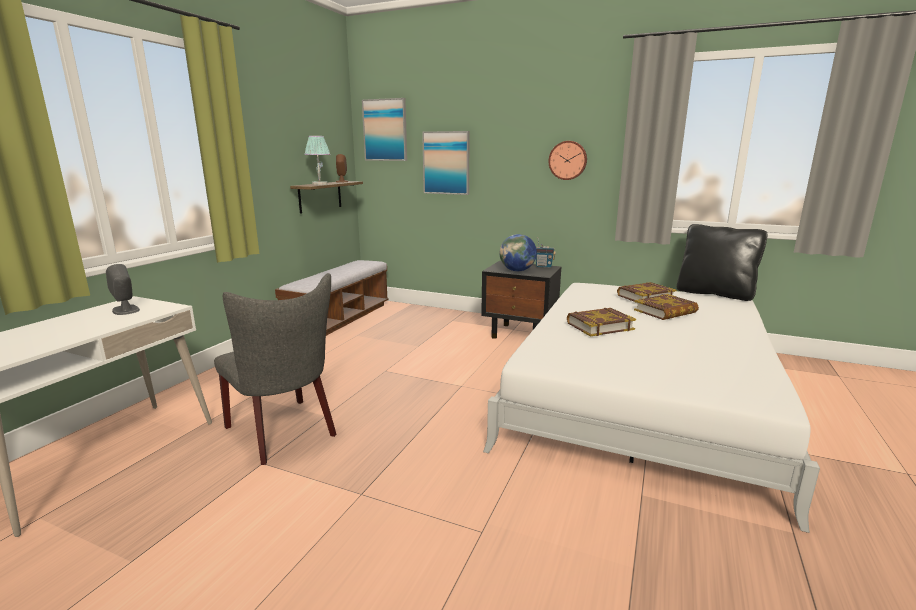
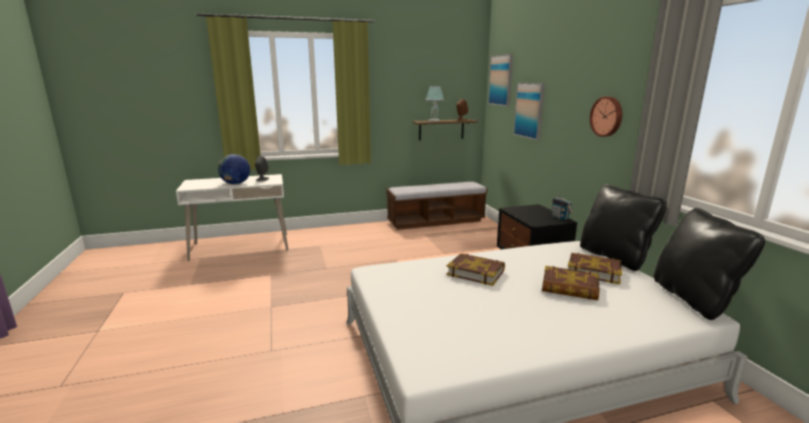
camera: 50 degrees right, 0 degrees up
grey chair [214,273,336,465] -> none
globe [500,234,537,271] -> globe moved to [218,154,250,184]
none -> black pillow [580,184,667,271]

